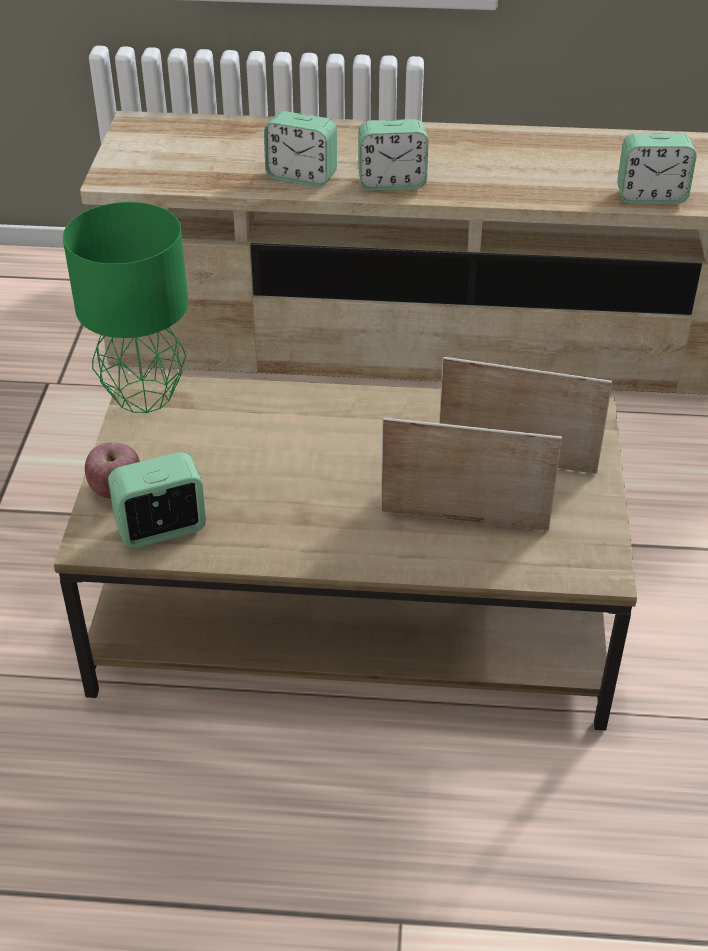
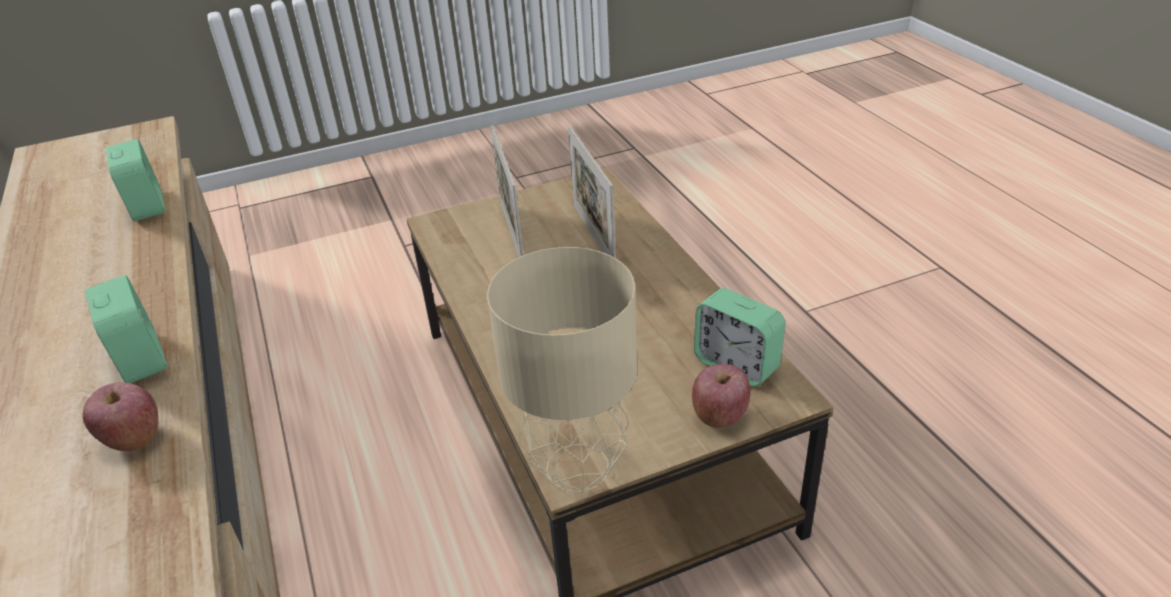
camera: 115 degrees left, 5 degrees down
green table lamp [63,202,188,413] -> beige table lamp [487,247,637,492]
alarm clock [264,111,337,187] -> apple [83,382,158,451]

